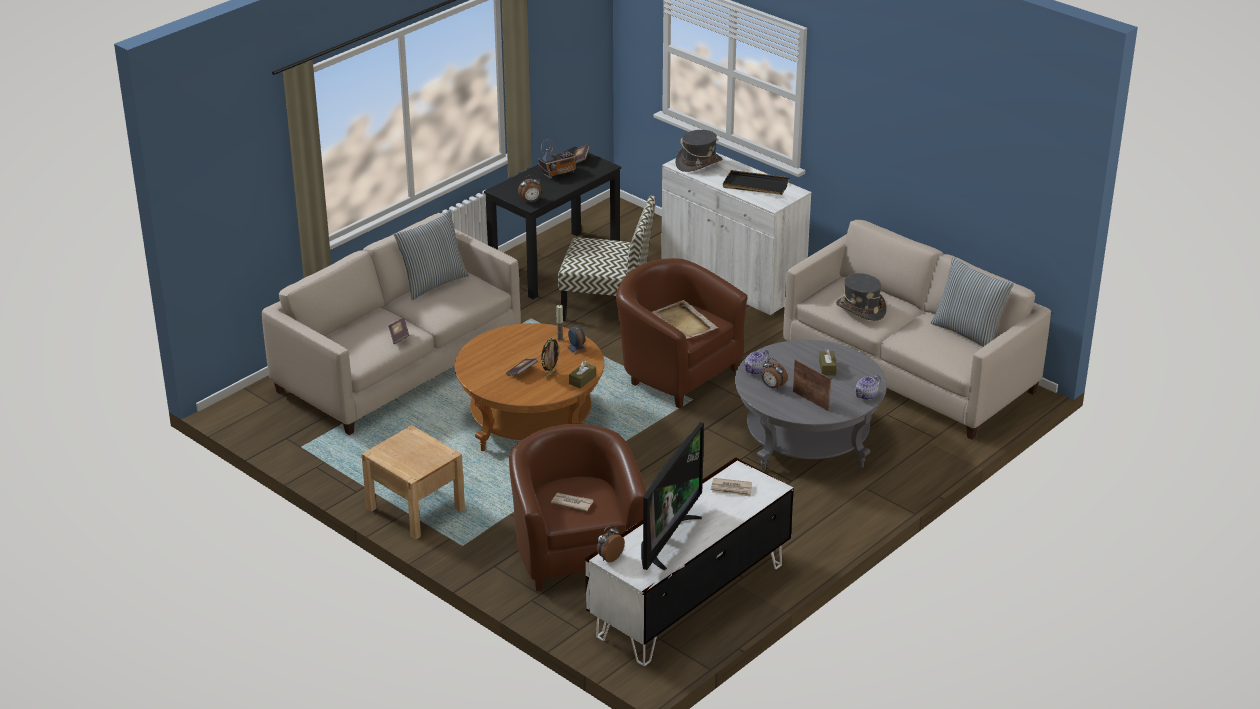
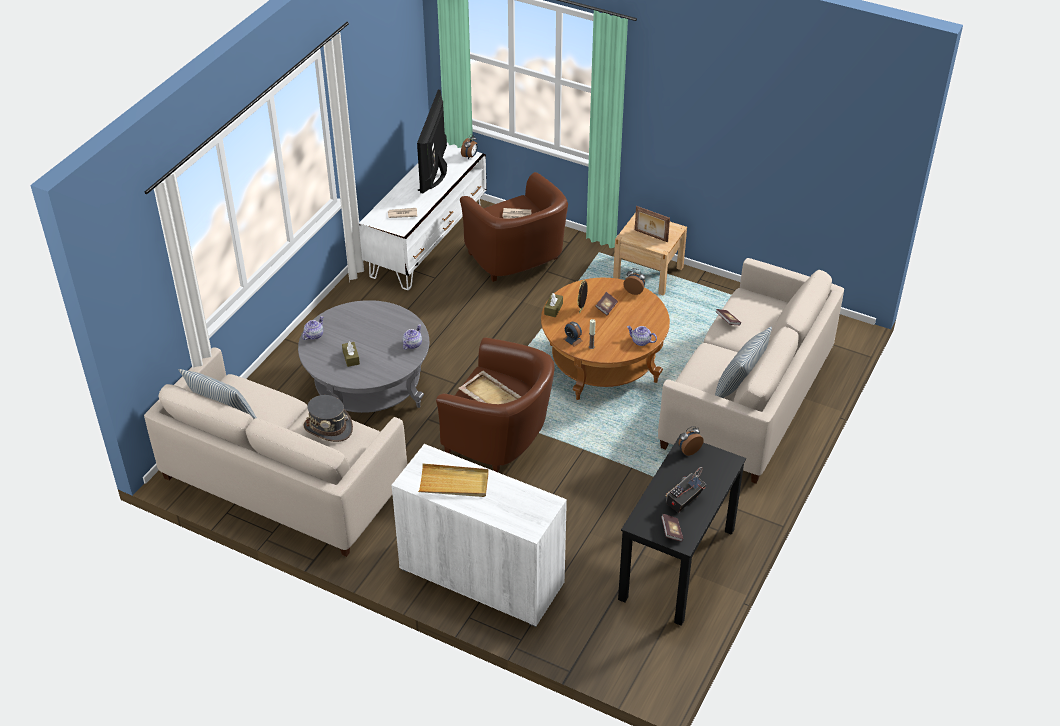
camera: 165 degrees right, 10 degrees up
chair [558,195,656,321] -> none
grey hat [675,130,723,172] -> none
black tray [723,170,790,195] -> beige tray [418,463,489,497]
alarm clock [762,358,788,389] -> alarm clock moved to [623,268,645,295]
picture frame [793,359,831,411] -> picture frame moved to [635,206,670,242]
none -> teapot [627,326,657,346]

